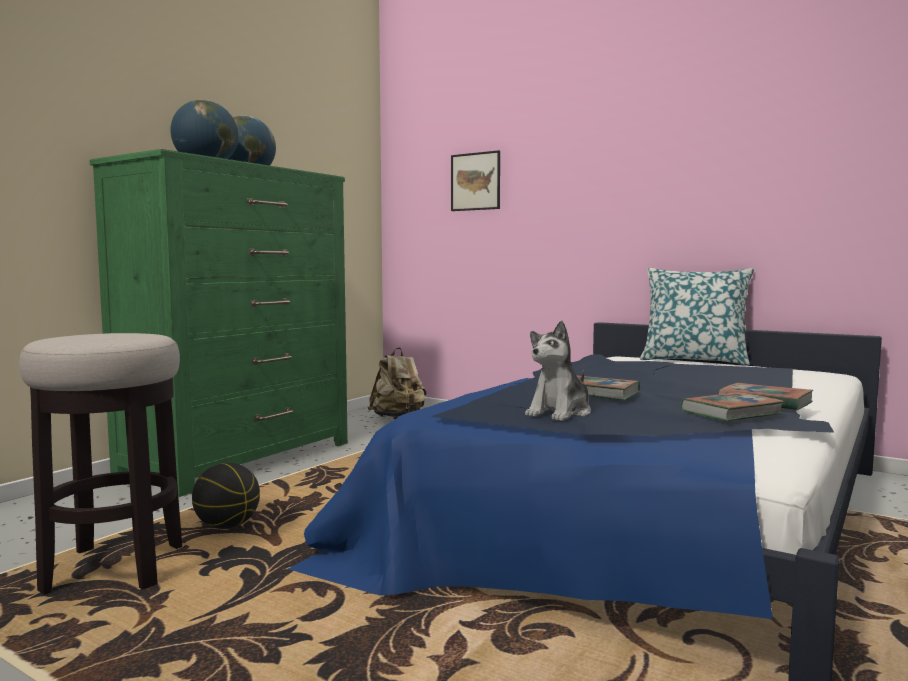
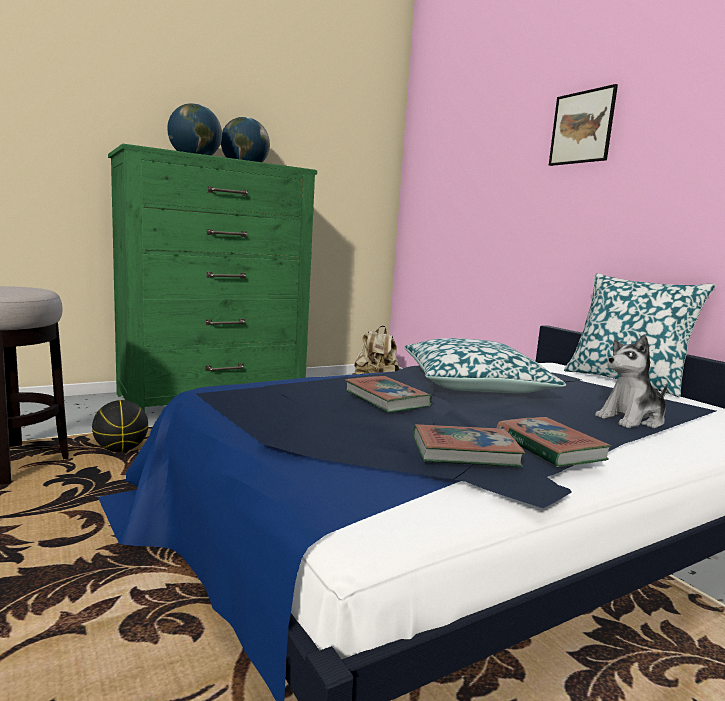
camera: 25 degrees right, 5 degrees up
picture [451,150,500,211] -> picture moved to [549,84,618,166]
plush toy [525,321,591,421] -> plush toy moved to [595,334,668,428]
none -> pillow [405,338,566,393]

